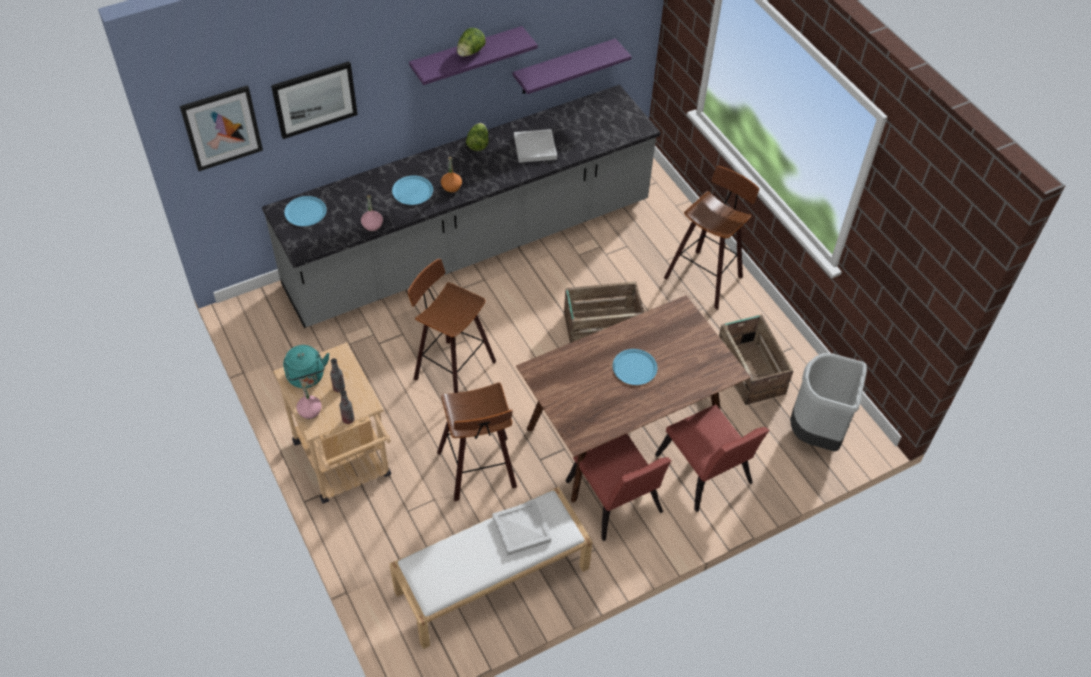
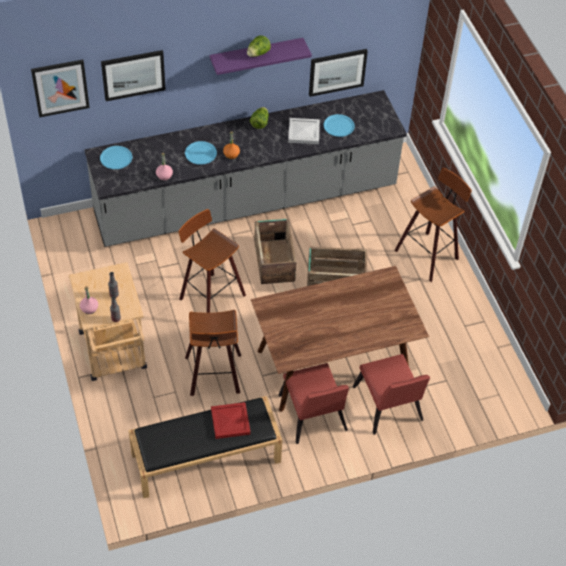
camera: 10 degrees right, 0 degrees up
turquoise kettle [283,345,330,388] -> none
white bench [389,487,593,649] -> black bench [128,396,282,498]
white tray [492,500,551,556] -> red tray [211,402,251,439]
purple shelf [512,38,632,94] -> picture [309,49,368,97]
blue plate [613,349,657,385] -> blue plate moved to [324,114,355,137]
crate [719,314,794,405] -> crate moved to [254,219,297,284]
grey trash can [790,353,867,452] -> none

